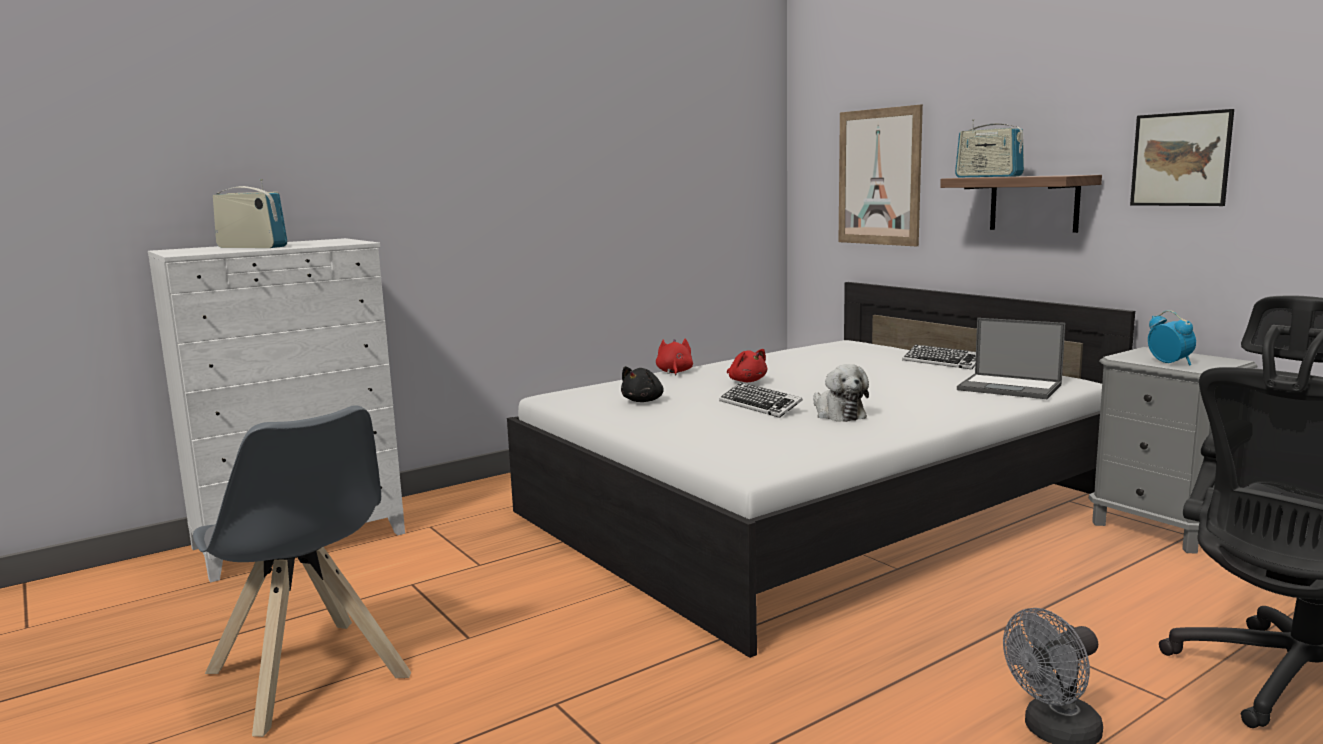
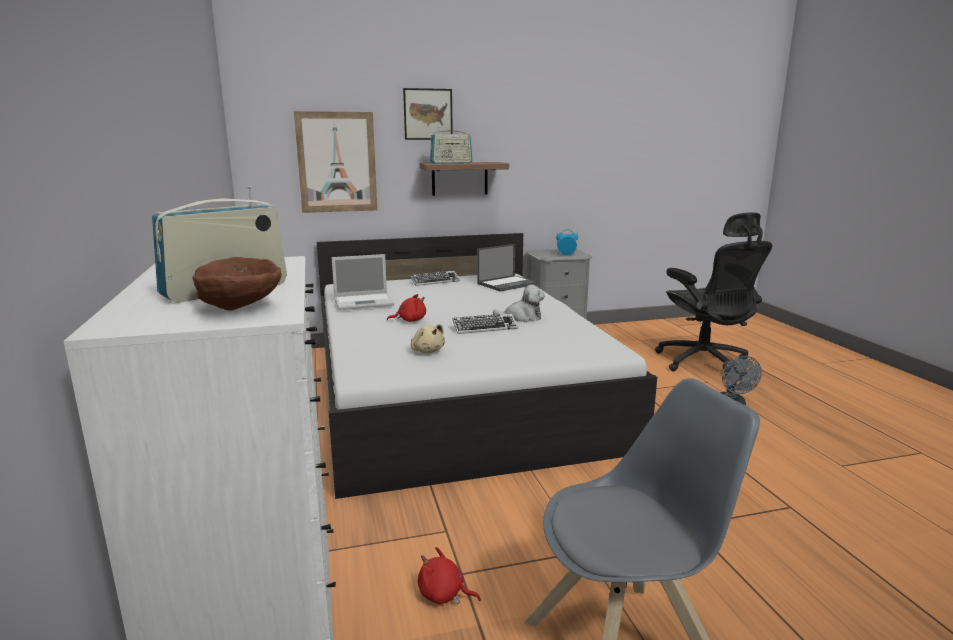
camera: 70 degrees left, 5 degrees up
black plush toy [621,366,664,402] -> beige plush toy [411,324,445,353]
red plush toy [656,339,693,376] -> red plush toy moved to [418,547,481,604]
picture [1130,109,1234,206] -> picture moved to [403,88,453,140]
none -> brown bowl [192,257,282,311]
none -> laptop [332,254,394,310]

